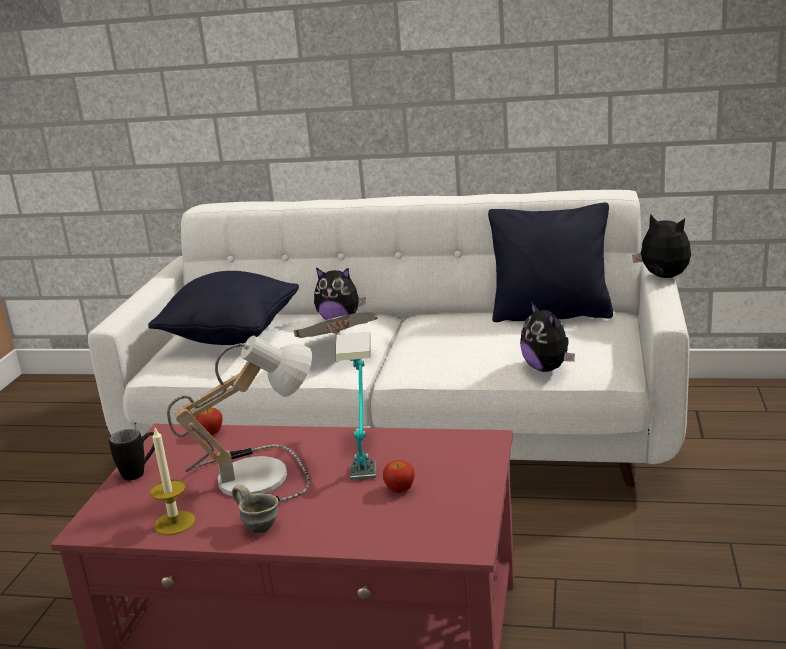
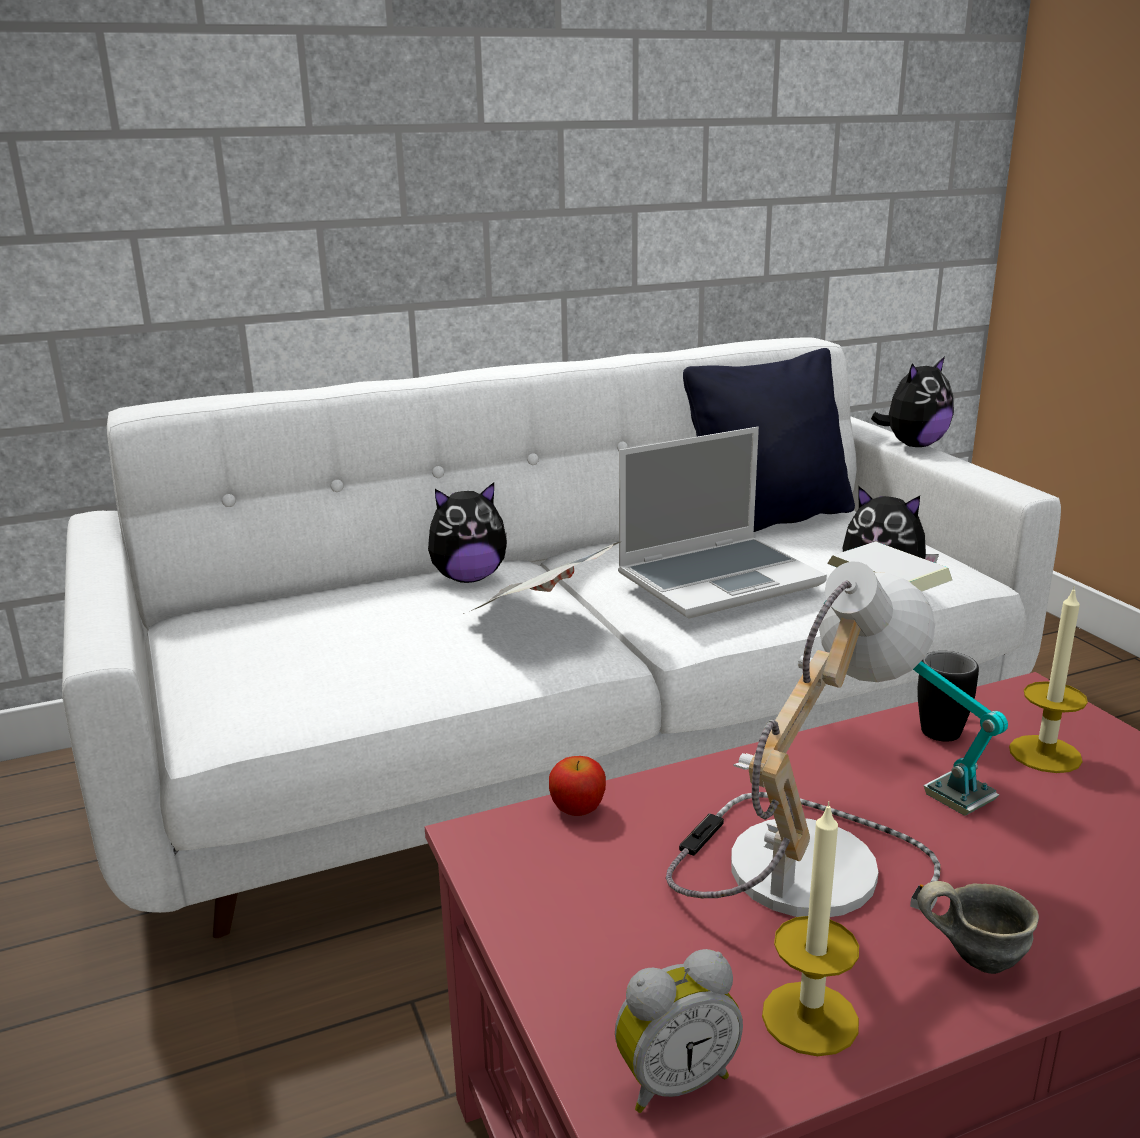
camera: 35 degrees left, 0 degrees up
black mug [109,429,155,480] -> black mug moved to [917,651,979,742]
black pillow [148,271,299,345] -> none
apple [383,460,415,493] -> none
plush toy [632,214,691,278] -> plush toy turned 135 degrees clockwise [871,356,954,447]
none -> alarm clock [615,949,743,1113]
none -> laptop [618,427,827,619]
none -> candle [1009,586,1088,773]

